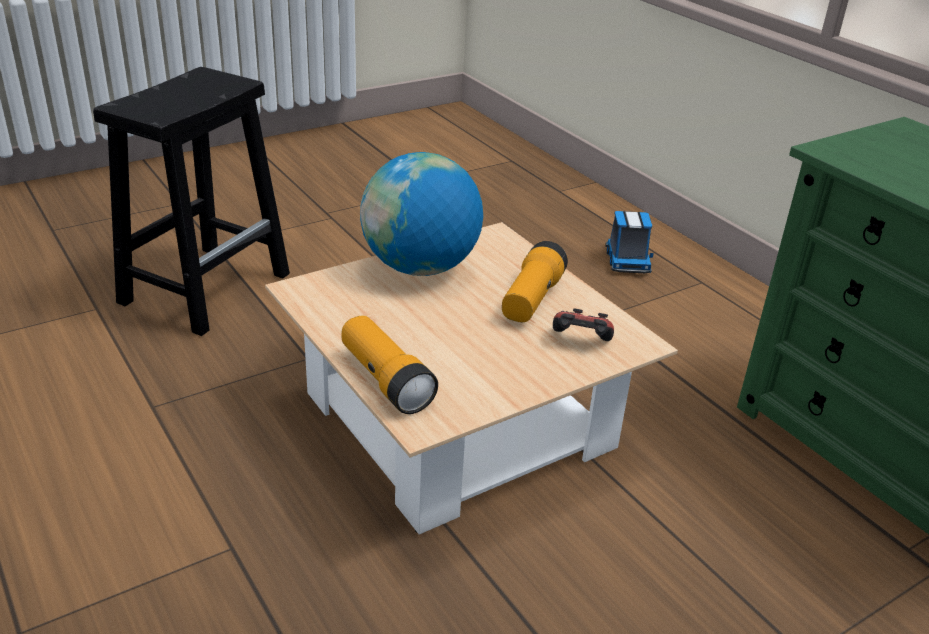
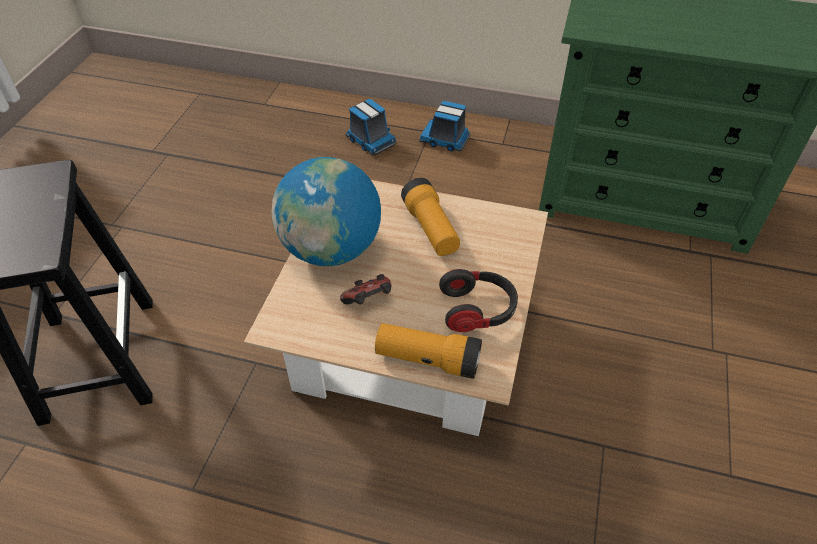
camera: 40 degrees left, 15 degrees up
game controller [553,308,614,341] -> game controller moved to [340,274,391,305]
none -> toy truck [419,101,470,152]
none -> headphones [439,269,518,332]

